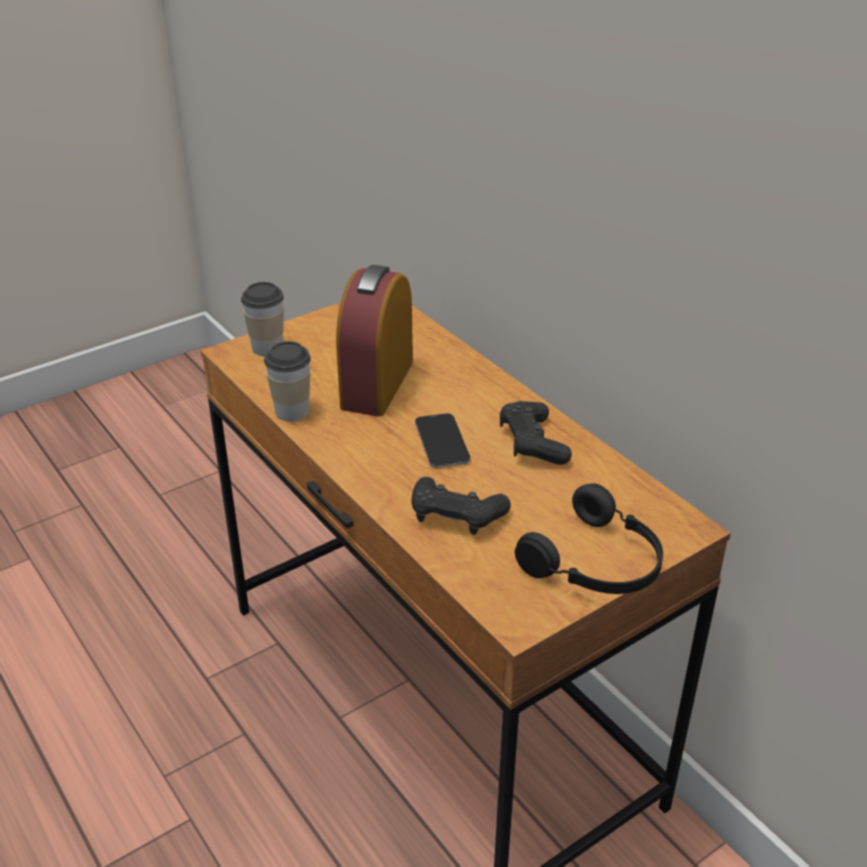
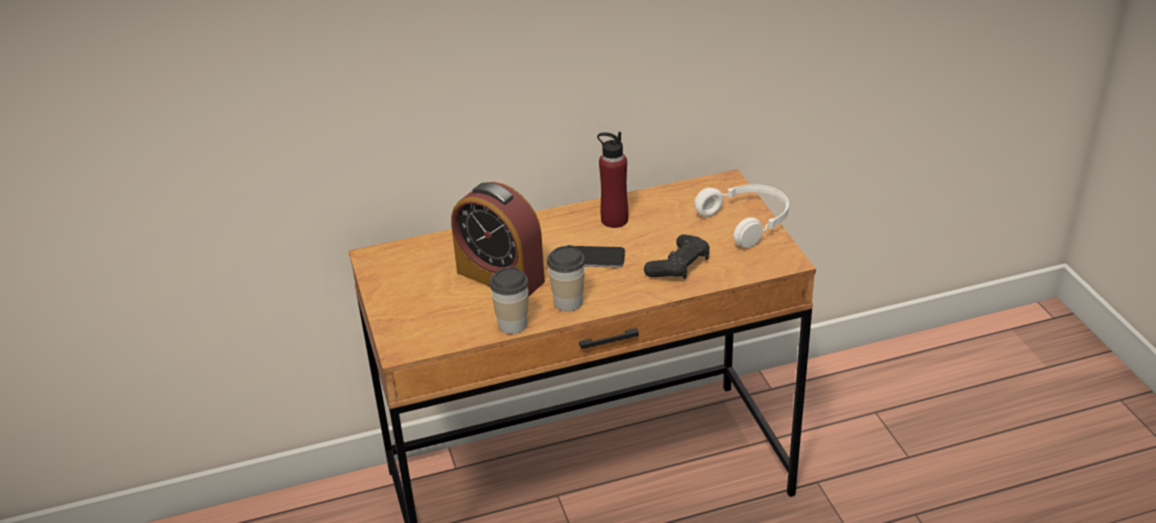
camera: 70 degrees left, 0 degrees up
cup [241,282,284,357] -> cup moved to [547,245,585,311]
black game controller [500,401,572,465] -> red bottle [597,132,628,228]
black headphones [515,483,663,594] -> white headphones [694,184,789,248]

